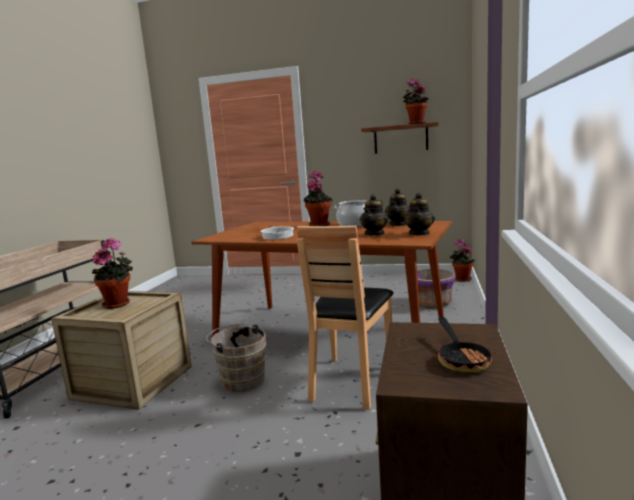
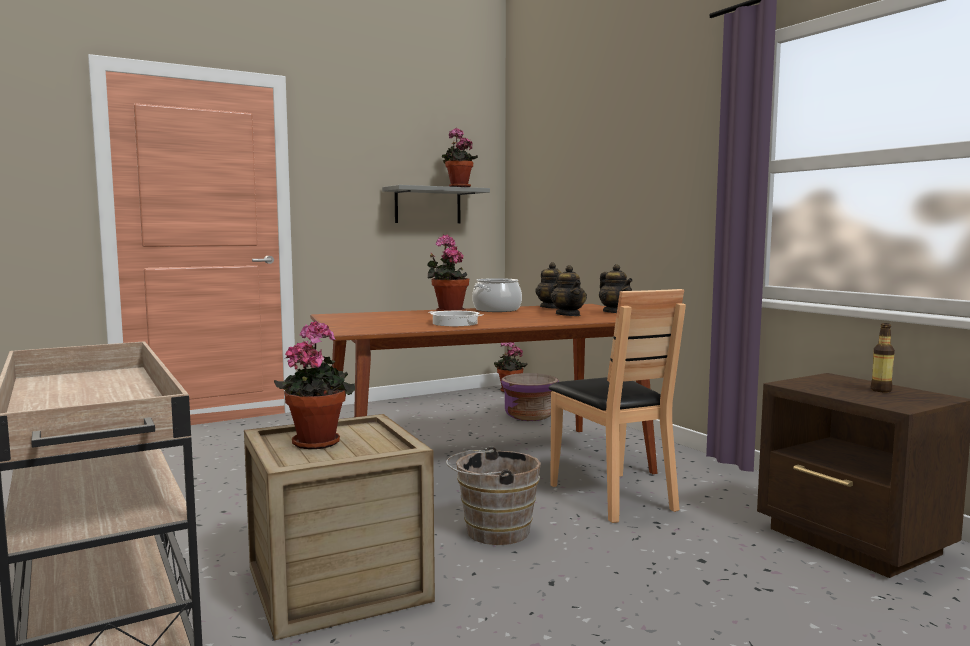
camera: 45 degrees left, 5 degrees down
brown shelf [361,122,439,154] -> grey shelf [382,185,490,223]
frying pan [437,317,495,372] -> bottle [871,323,895,393]

